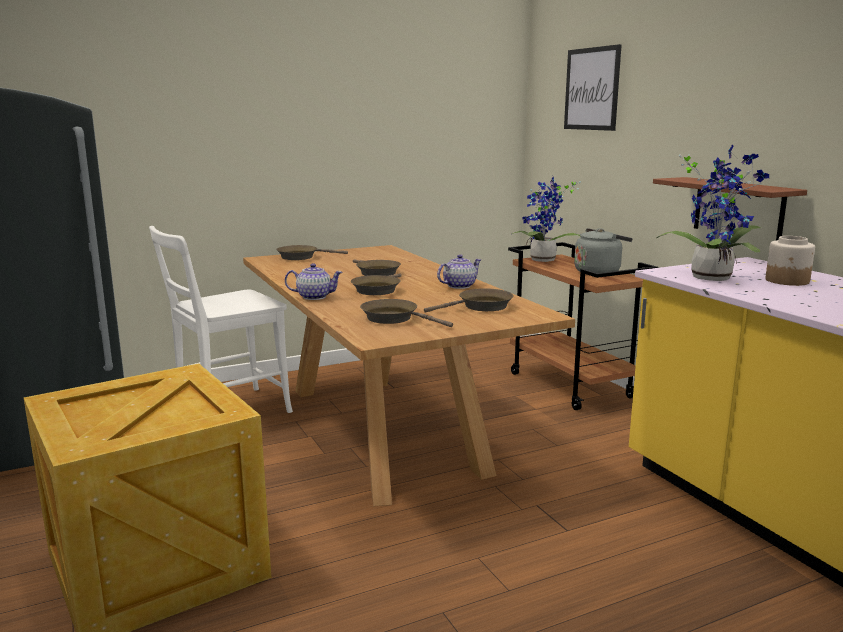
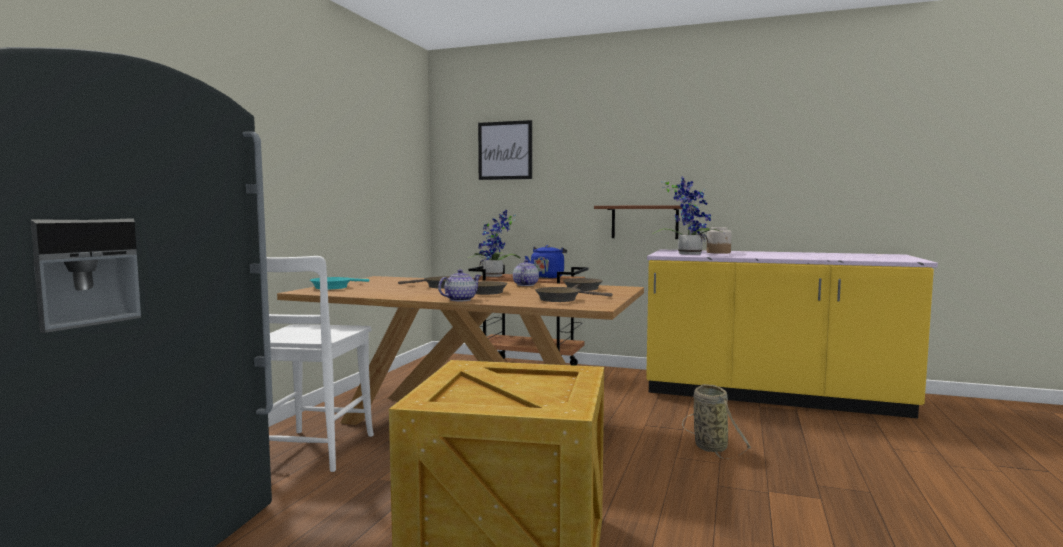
camera: 45 degrees left, 10 degrees down
brown frying pan [276,245,348,260] -> turquoise frying pan [310,277,370,289]
grey kettle [574,228,633,273] -> blue kettle [525,245,567,278]
none -> basket [682,384,751,459]

